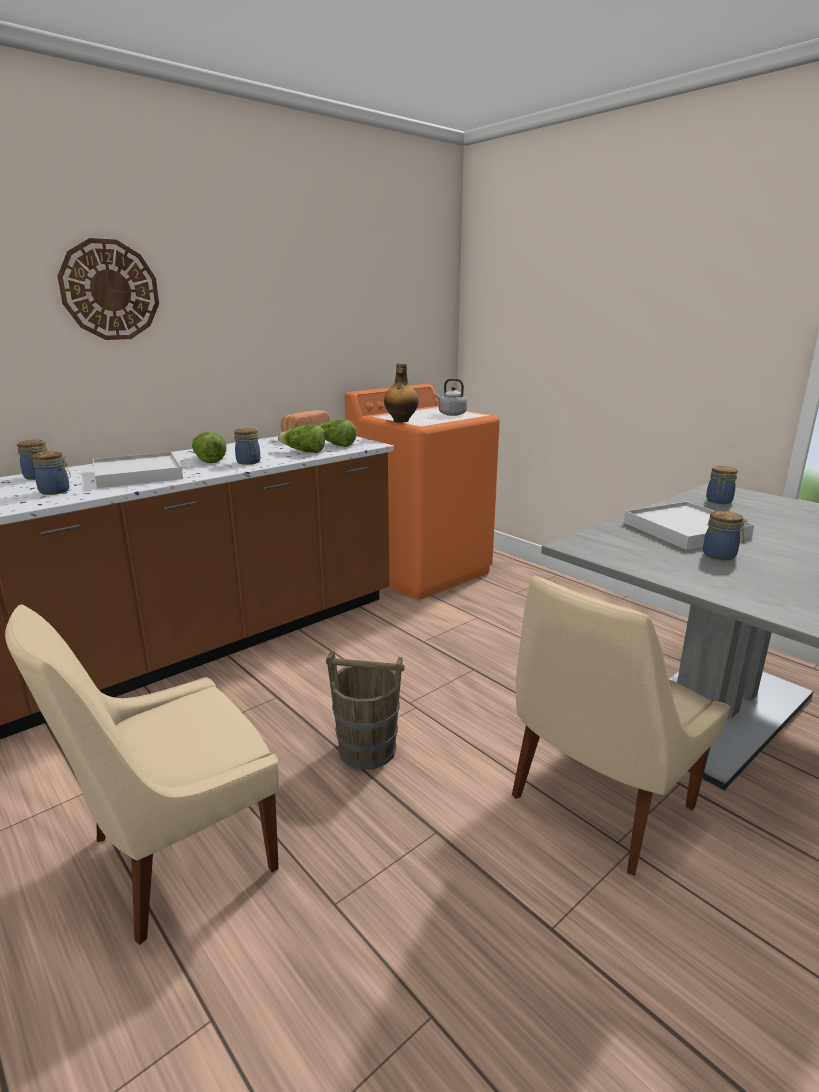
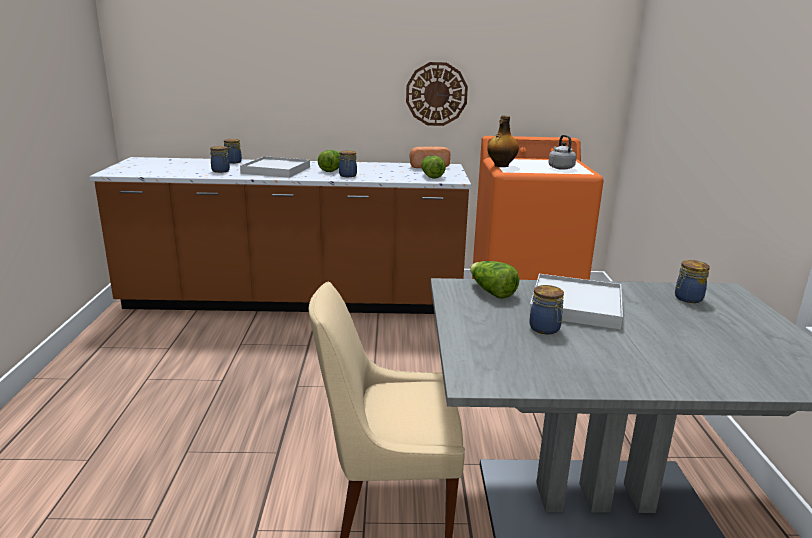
camera: 40 degrees right, 0 degrees up
beige chair [5,605,280,945] -> none
wall clock [57,238,159,340] -> wall clock moved to [406,62,468,126]
lettuce [278,424,325,453] -> lettuce moved to [470,261,520,299]
brown bucket [326,651,404,769] -> none

